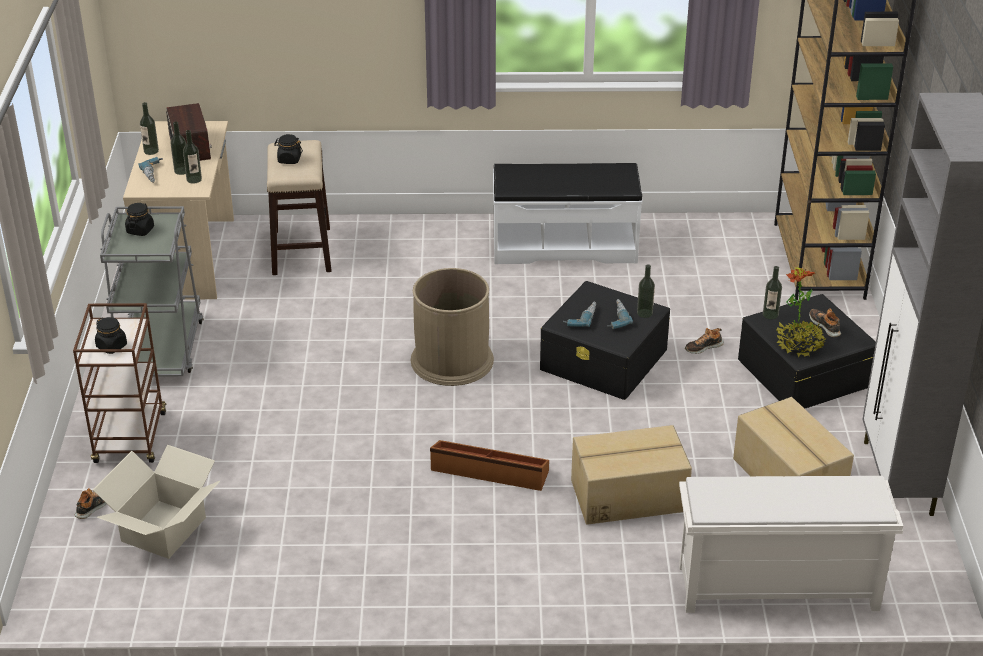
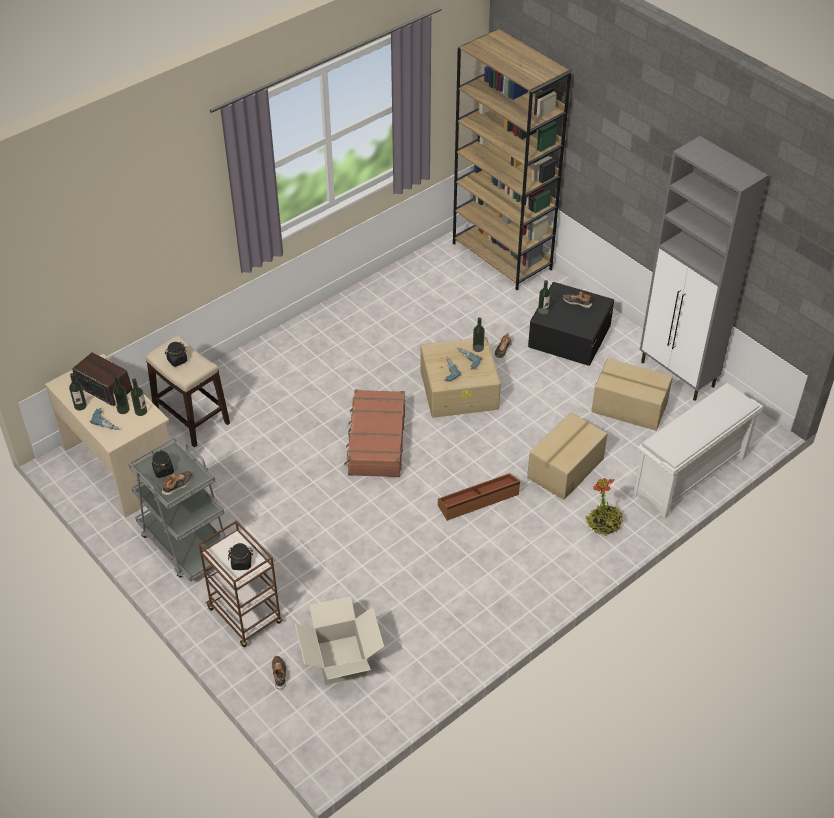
camera: 40 degrees left, 10 degrees up
brown trash can [410,268,494,386] -> brown suitcase [344,390,405,477]
white bench [493,163,642,264] -> none
black storage box [540,281,670,400] -> beige storage box [421,337,501,418]
potted plant [776,267,826,357] -> potted plant moved to [585,478,623,536]
none -> shoe [161,471,192,495]

